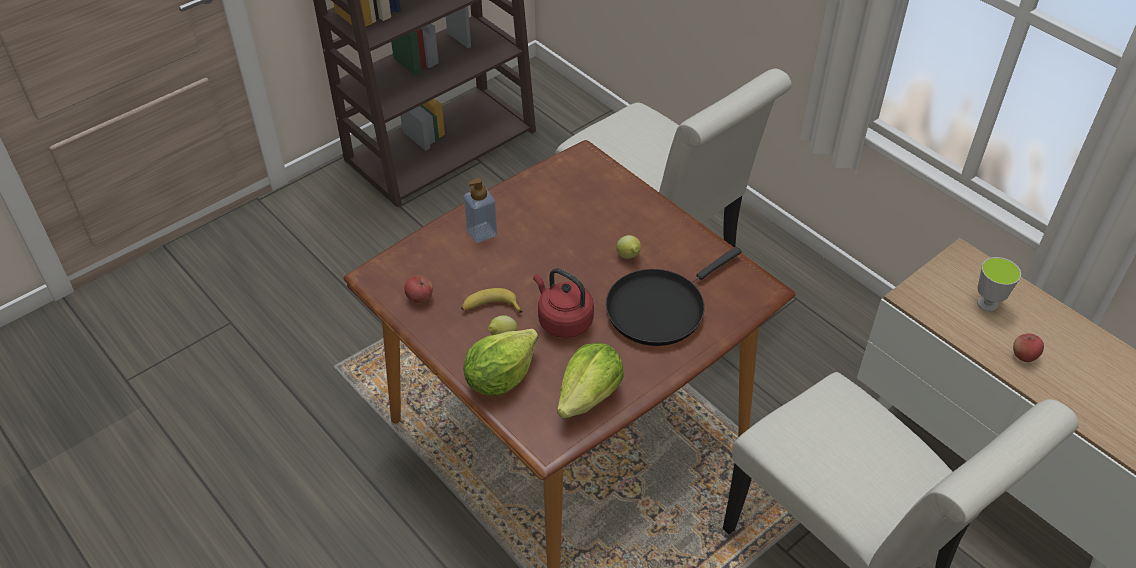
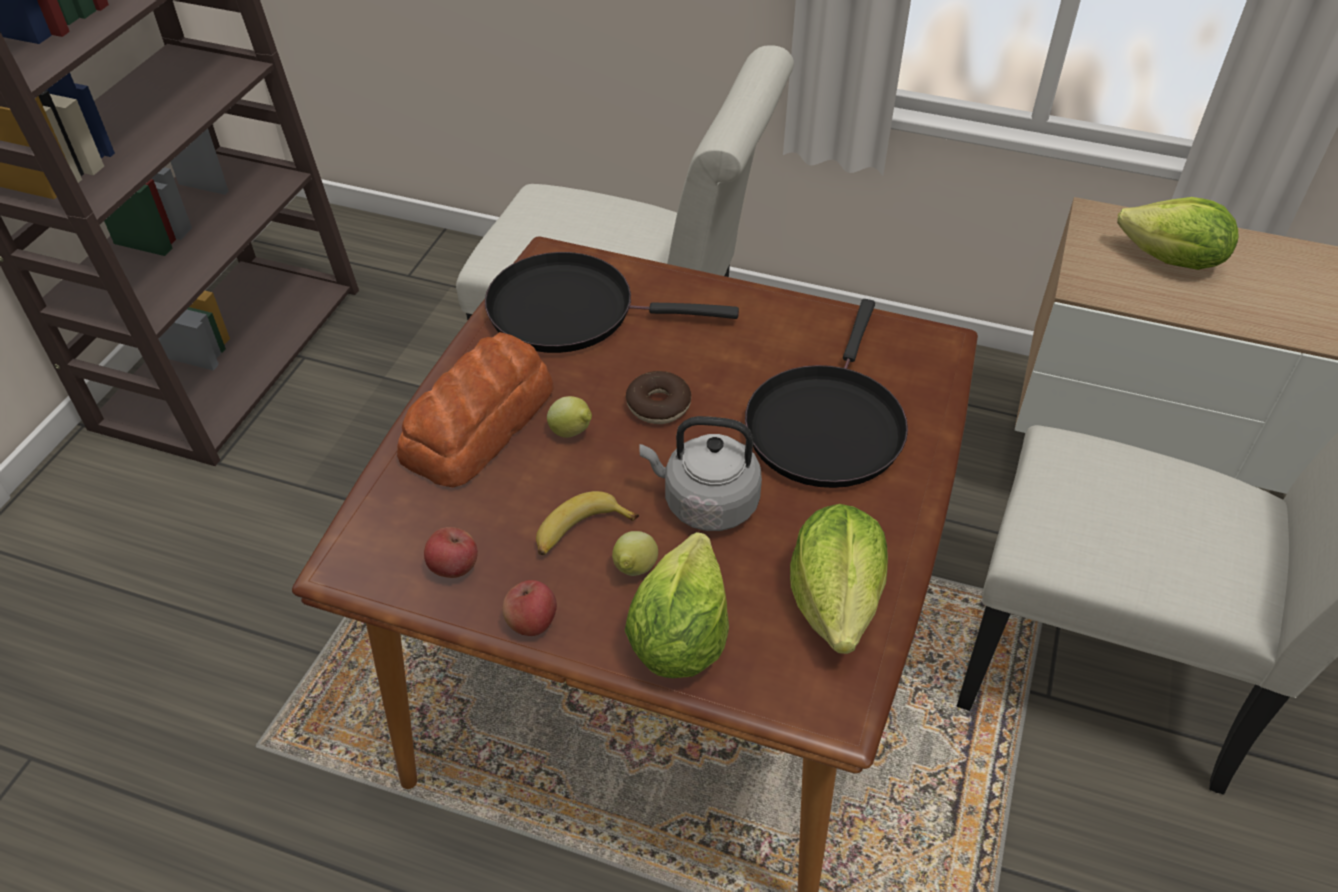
camera: 30 degrees left, 0 degrees up
soap dispenser [464,178,497,243] -> bread [397,332,554,487]
red kettle [533,268,594,338] -> grey kettle [639,416,762,531]
lemon [616,235,641,259] -> lemon moved to [547,396,592,438]
cup [977,257,1021,312] -> lettuce [1117,197,1239,270]
apple [1013,334,1044,362] -> apple moved to [503,580,557,636]
none -> black frying pan [485,252,739,353]
none -> donut [626,371,691,424]

